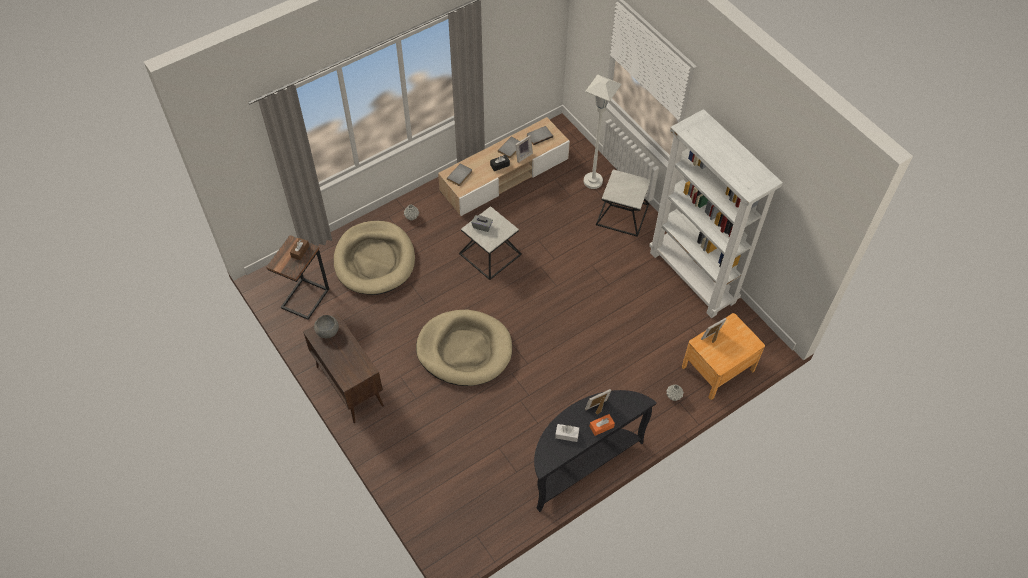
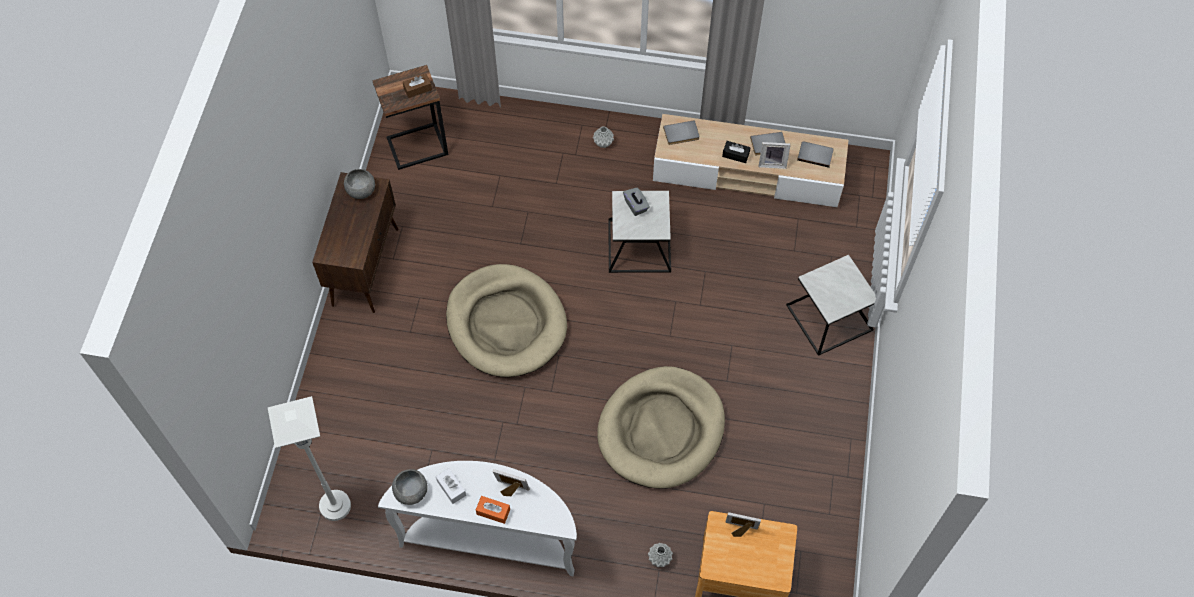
camera: 45 degrees right, 5 degrees up
beige dog bed [334,221,415,295] -> beige dog bed moved to [597,366,725,489]
black console table [534,390,656,512] -> white console table [378,461,577,576]
white floor lamp [584,74,622,189] -> white floor lamp moved to [268,396,351,521]
white bookcase [649,109,783,318] -> none
none -> grey bowl [392,469,428,505]

